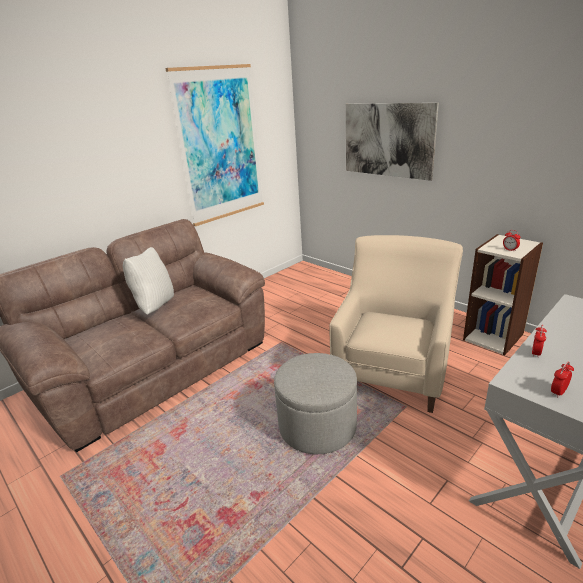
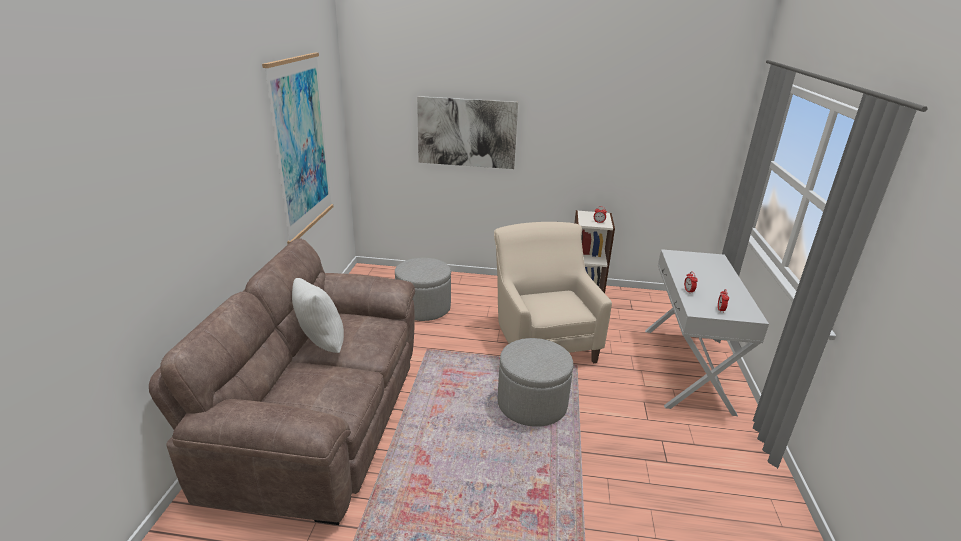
camera: 40 degrees left, 0 degrees up
none -> grey ottoman [395,258,451,321]

